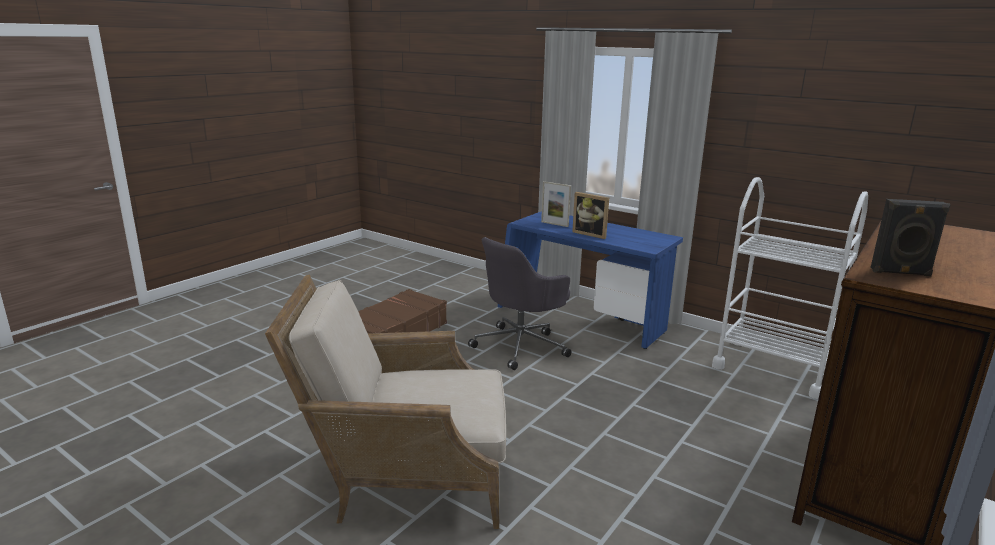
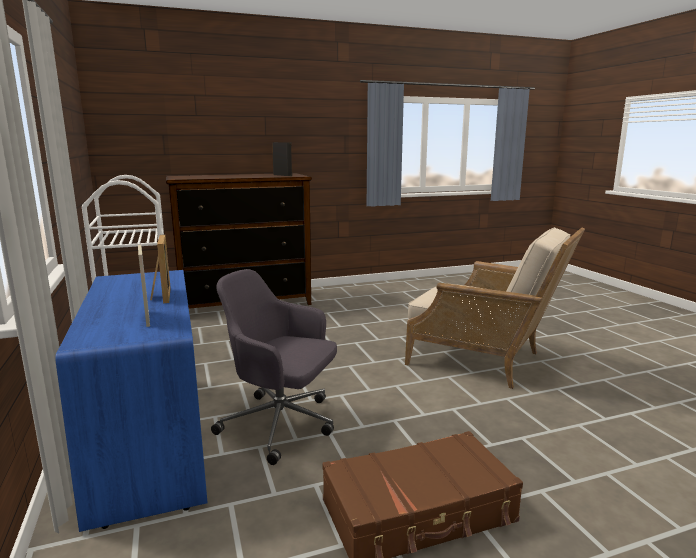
camera: 145 degrees left, 5 degrees down
grey office chair [468,237,571,370] -> grey office chair turned 150 degrees counterclockwise [211,269,337,465]

